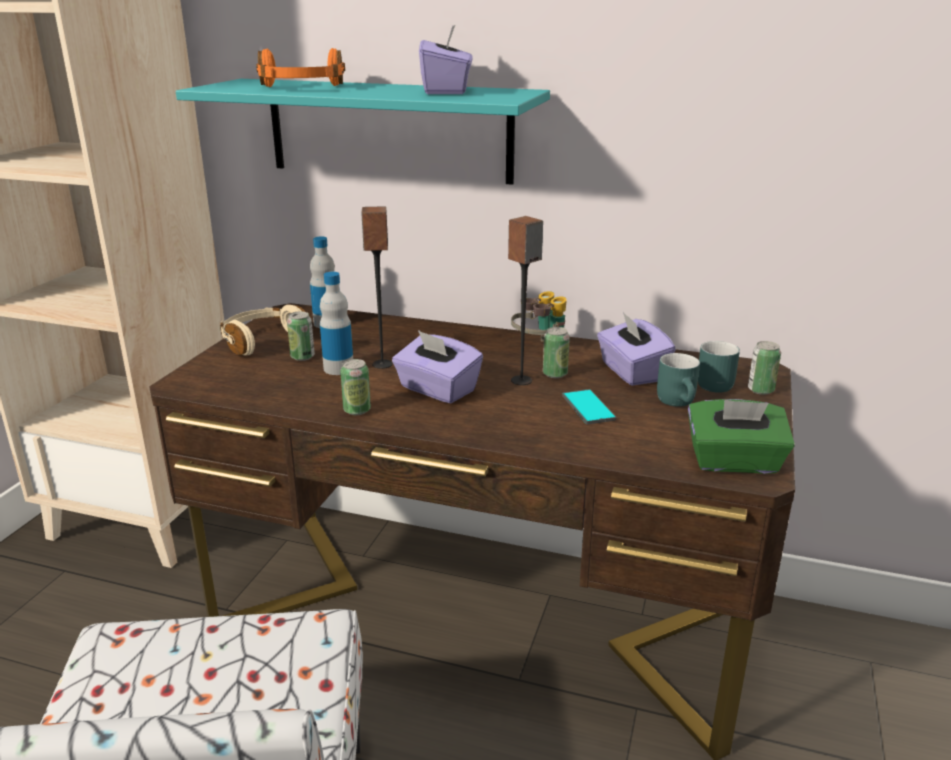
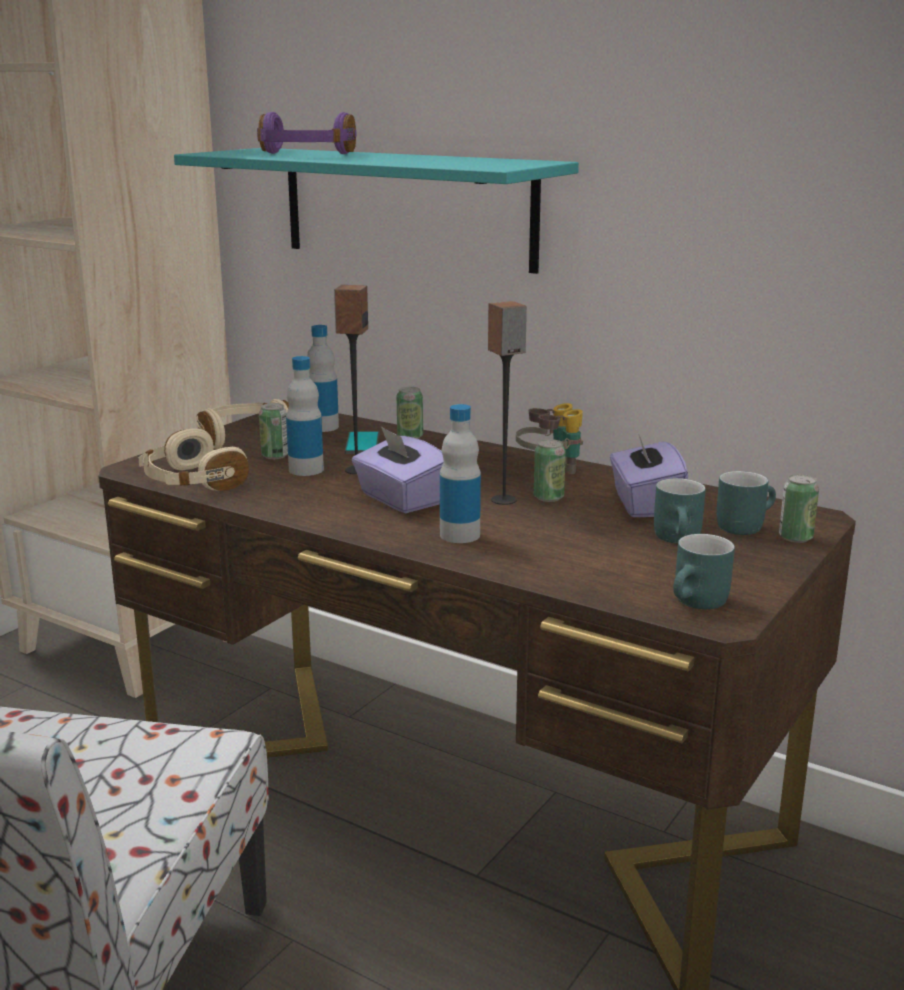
camera: 15 degrees right, 5 degrees down
orange headphones [256,48,345,87] -> purple headphones [257,112,356,154]
can [340,359,371,415] -> can moved to [397,387,423,439]
purple tissue box [419,24,473,94] -> none
phone [562,389,616,424] -> phone moved to [345,431,379,454]
green tissue box [688,399,795,474] -> turquoise mug [673,534,735,609]
none -> beige headphones [139,429,249,491]
none -> bottle [440,404,481,543]

